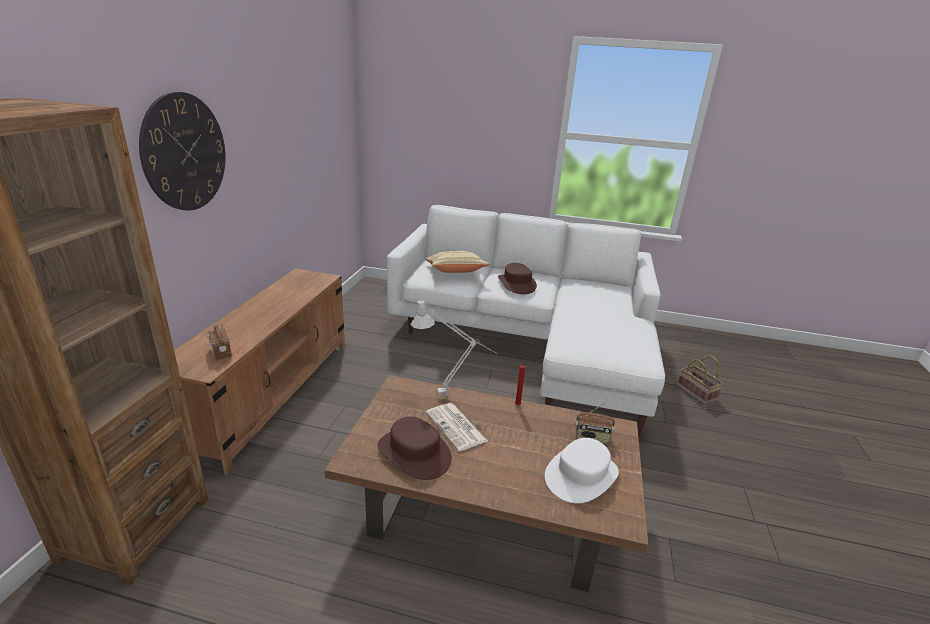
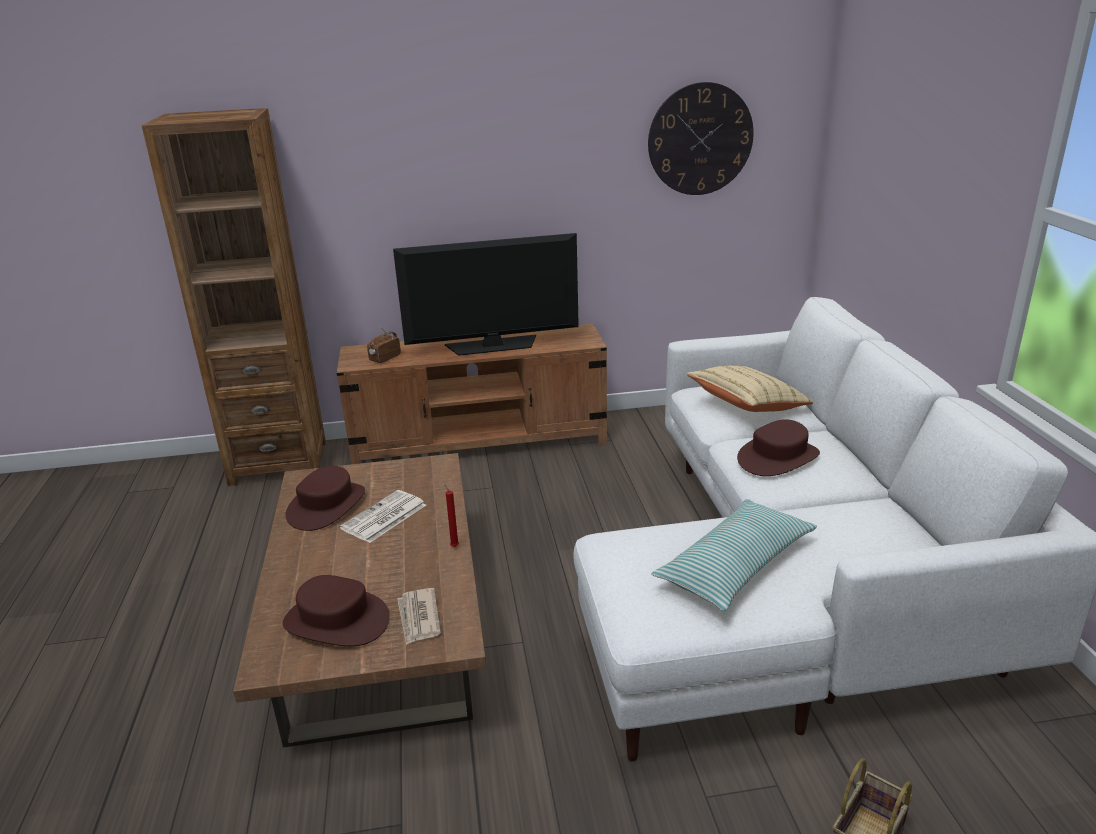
camera: 70 degrees right, 0 degrees up
wall clock [139,92,226,211] -> wall clock moved to [648,82,754,195]
grey table lamp [410,300,497,396] -> none
white hat [545,438,619,504] -> brown hat [283,575,390,646]
radio [575,403,615,444] -> newspaper [397,588,441,645]
none -> television [393,233,579,356]
none -> pillow [651,499,817,611]

